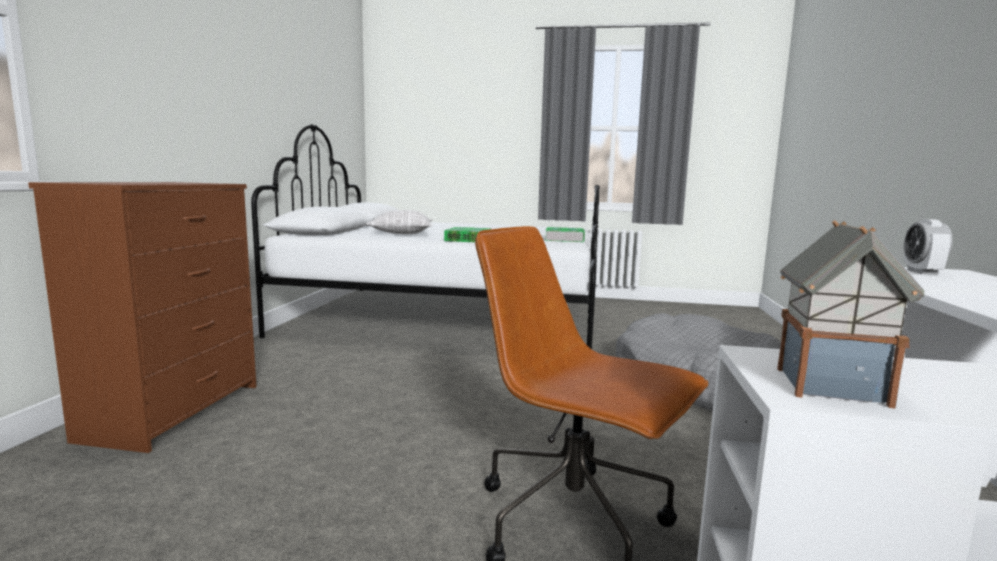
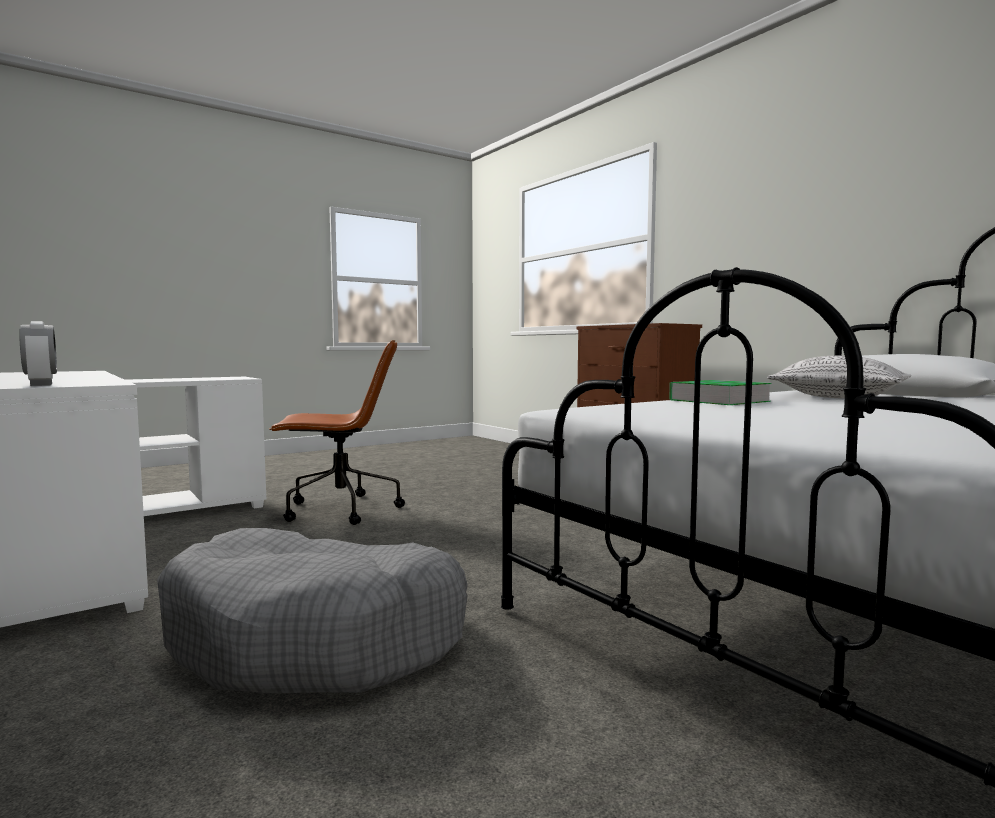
camera: 135 degrees right, 5 degrees down
book [545,227,585,242] -> none
toy house [777,220,924,409] -> none

